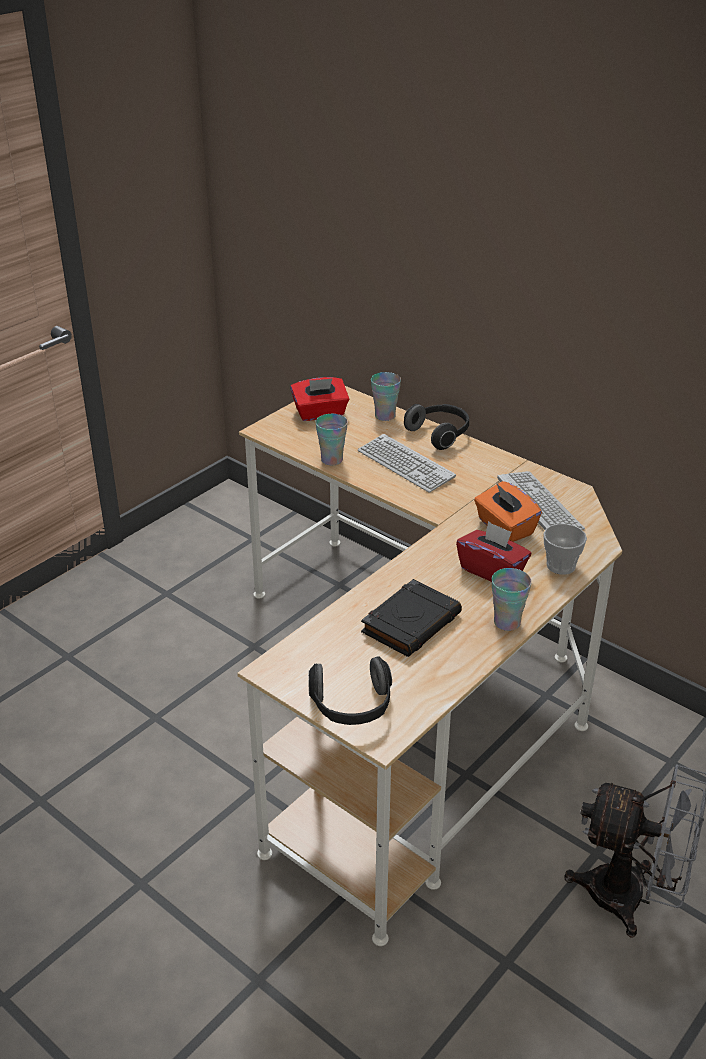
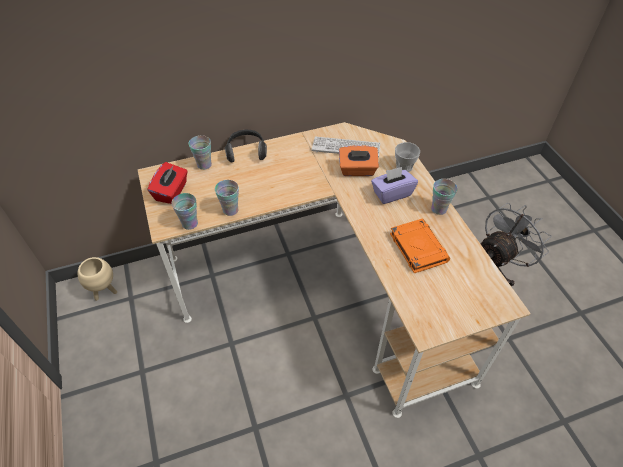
camera: 60 degrees left, 15 degrees up
headphones [308,656,392,725] -> none
keyboard [358,434,456,493] -> none
black book [361,579,462,657] -> orange book [390,218,450,273]
red tissue box [456,521,531,582] -> purple tissue box [371,167,418,204]
none -> beige planter [78,257,117,301]
none -> cup [171,193,198,230]

